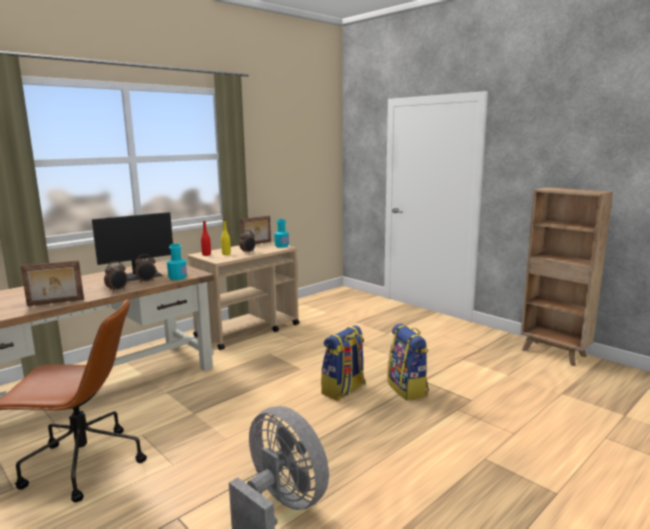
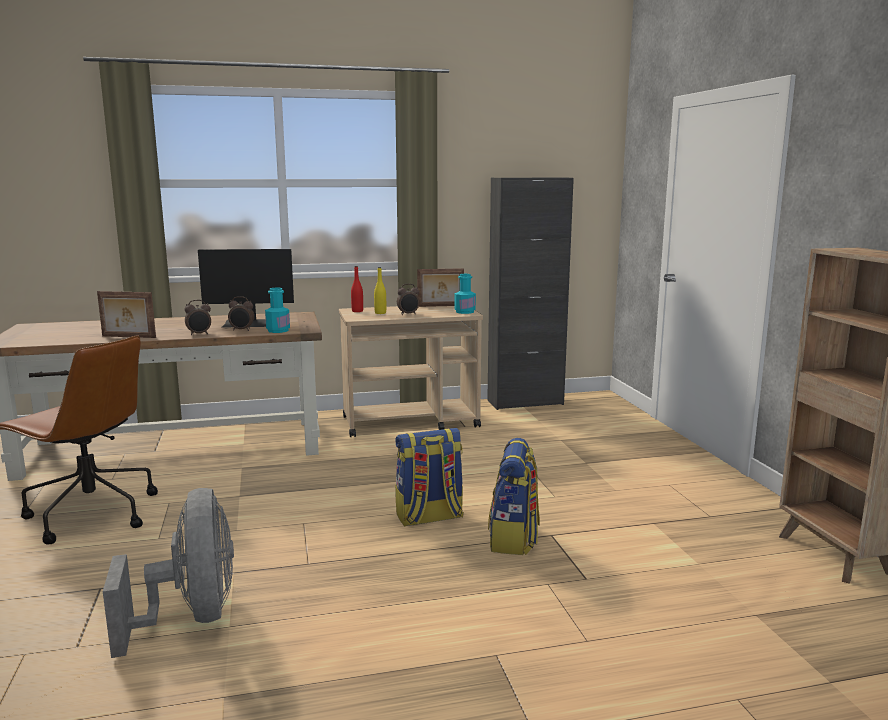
camera: 30 degrees right, 0 degrees up
none -> black cabinet [487,178,574,410]

